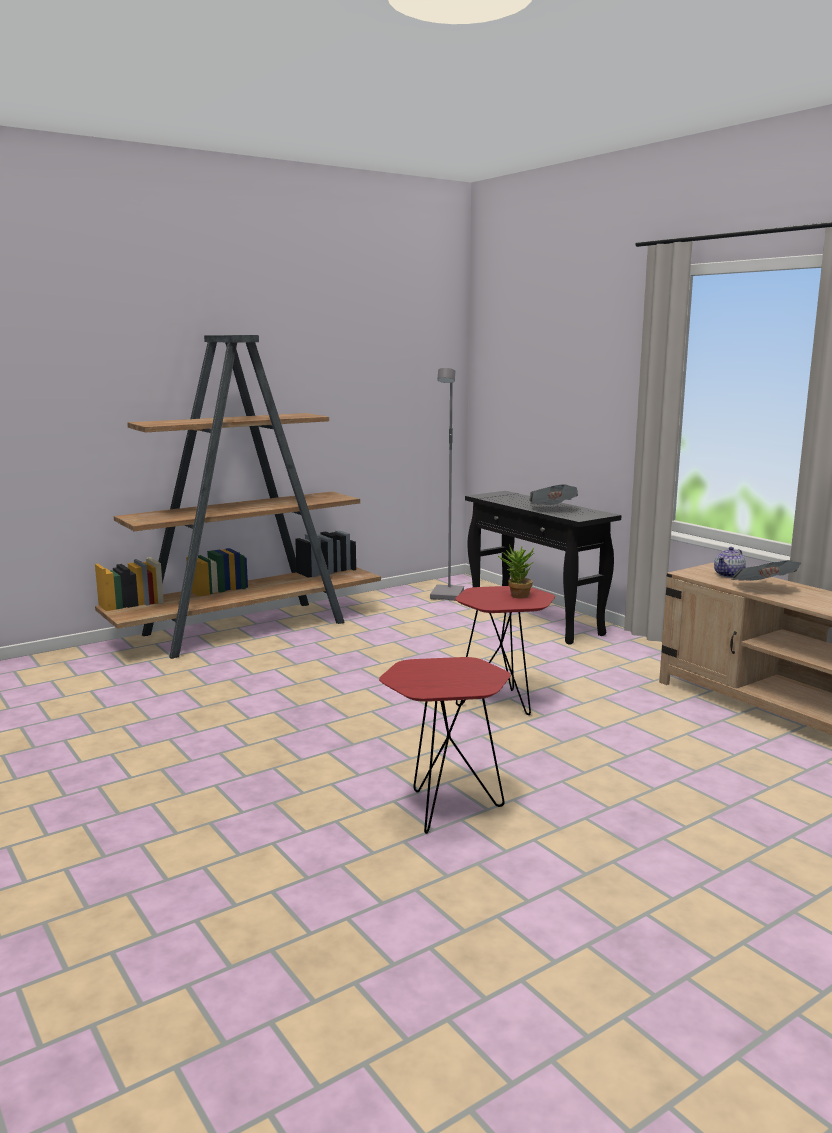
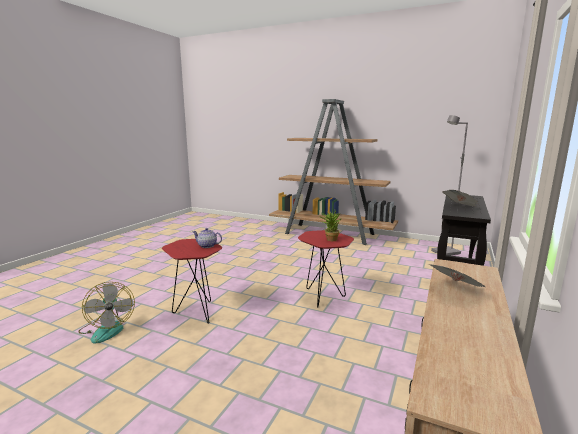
camera: 60 degrees right, 0 degrees up
teapot [714,547,746,578] -> teapot moved to [192,228,222,248]
none -> fan [78,282,135,344]

